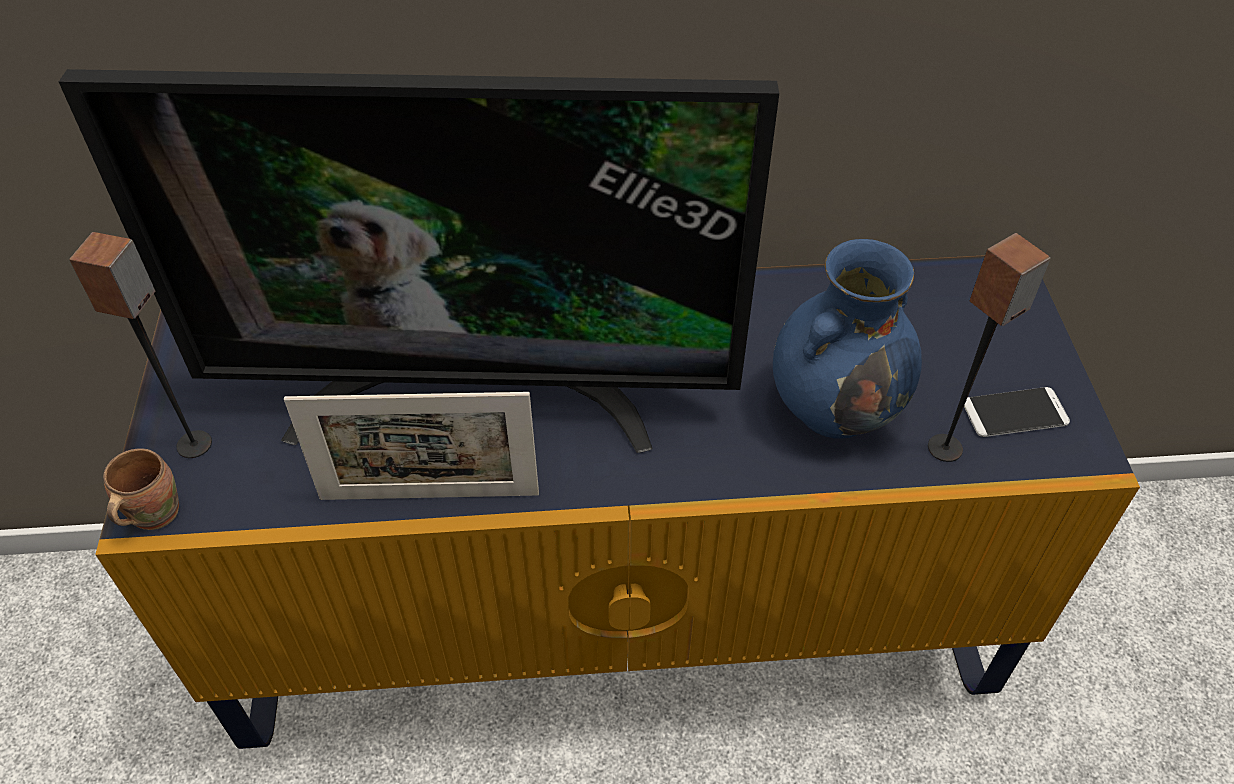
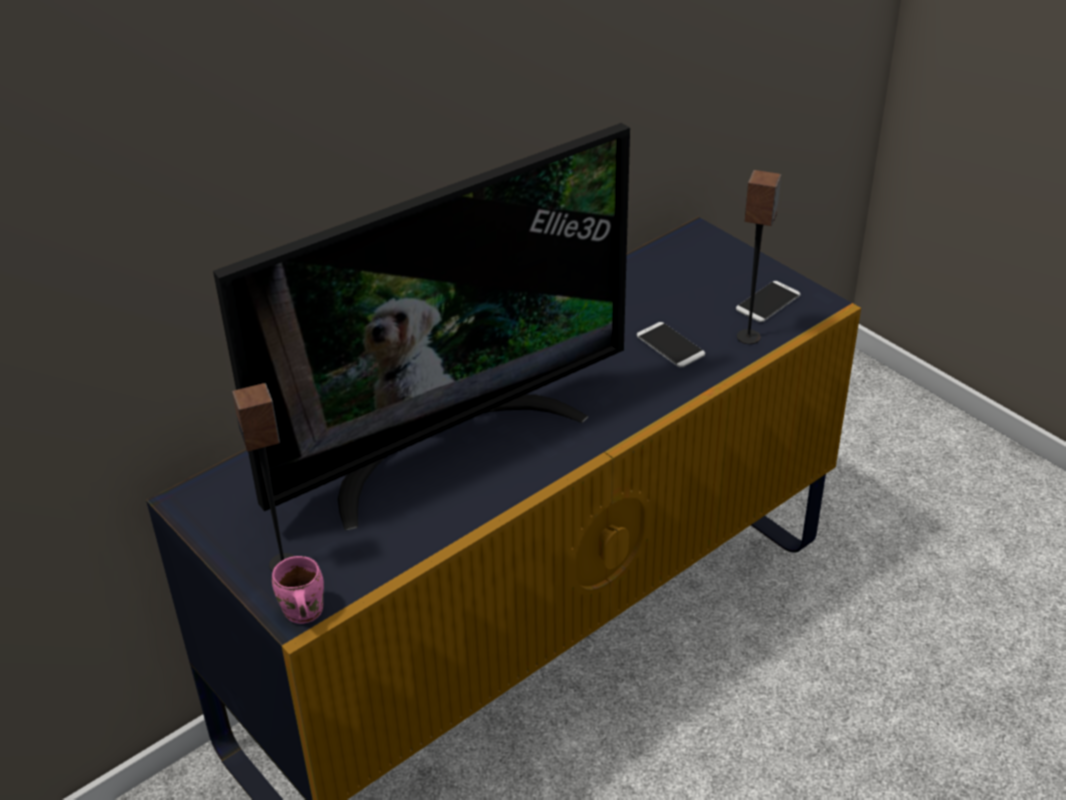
camera: 35 degrees left, 10 degrees down
brown mug [103,448,179,530] -> pink mug [272,556,324,624]
picture frame [284,392,539,500] -> none
blue vase [773,239,922,438] -> phone [637,322,705,368]

